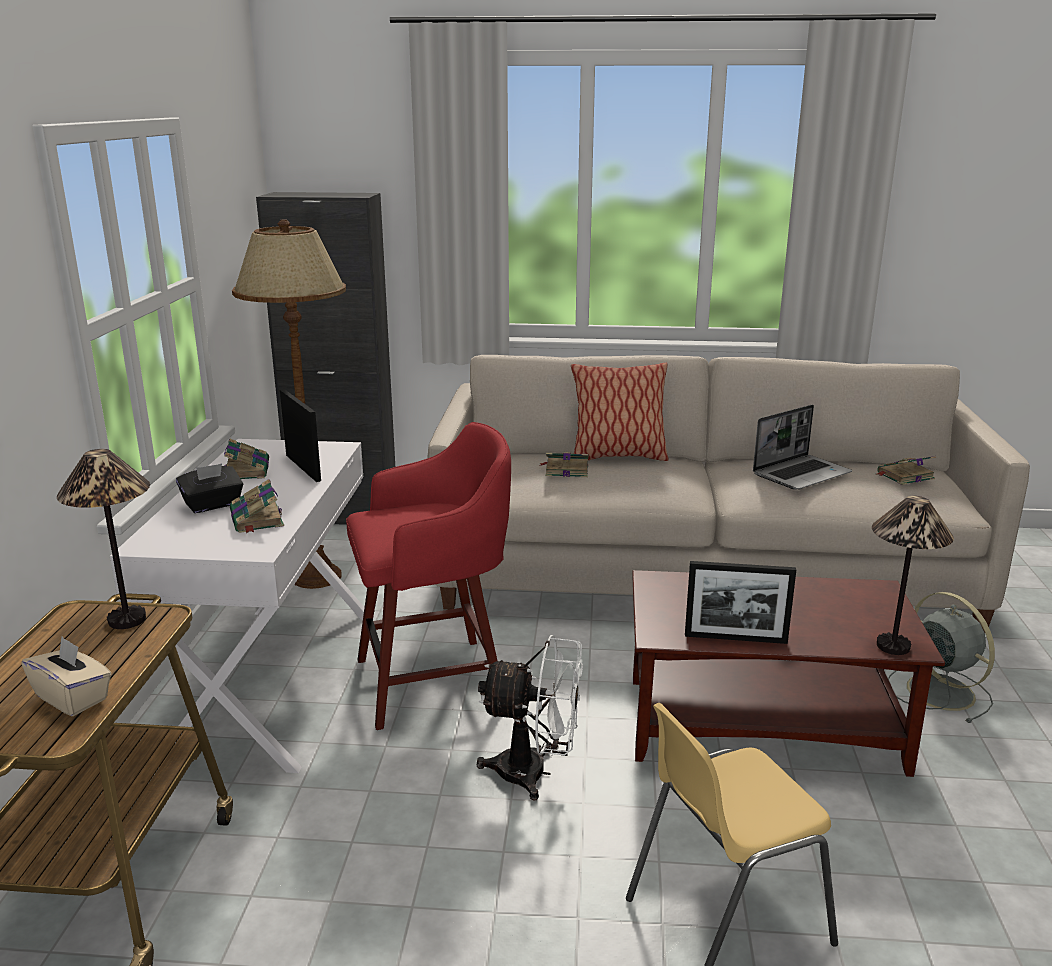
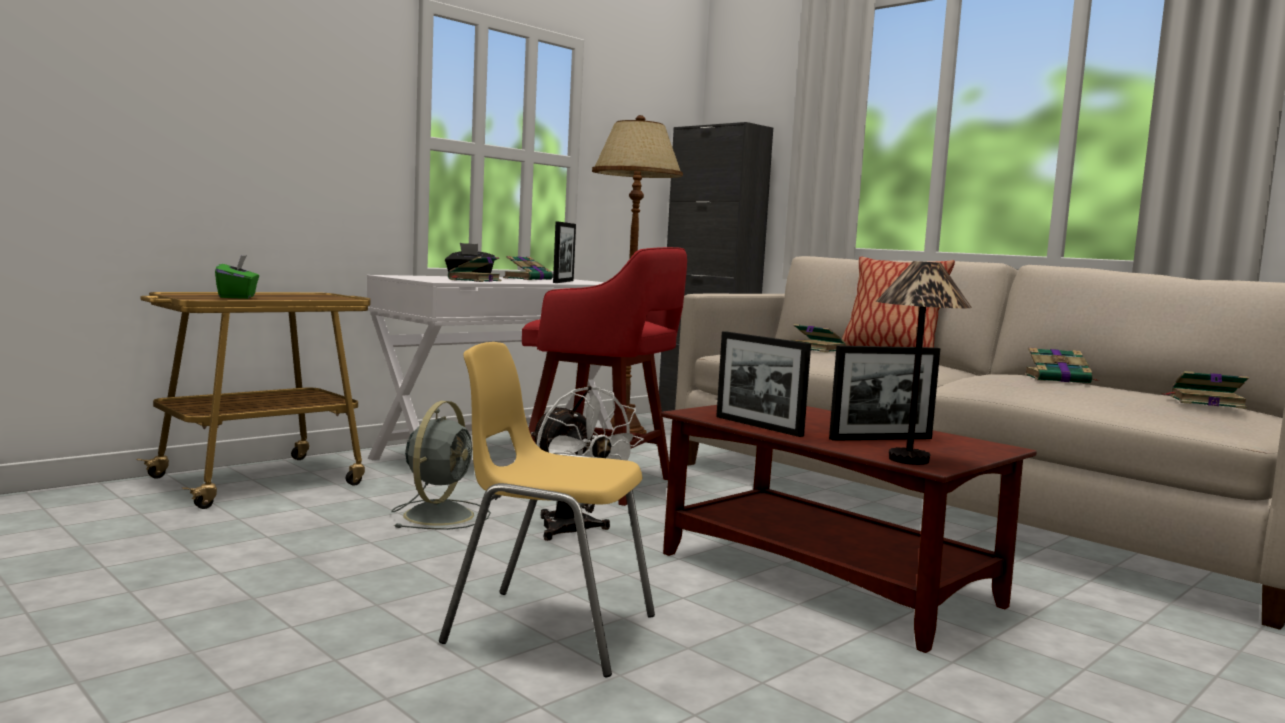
camera: 40 degrees right, 15 degrees down
beige tissue box [22,637,112,716] -> green tissue box [215,255,259,299]
table lamp [57,449,150,629] -> none
laptop [753,405,852,490] -> book [1024,348,1100,384]
grey fan [888,592,995,723] -> grey fan moved to [391,401,491,530]
none -> picture frame [829,346,940,441]

